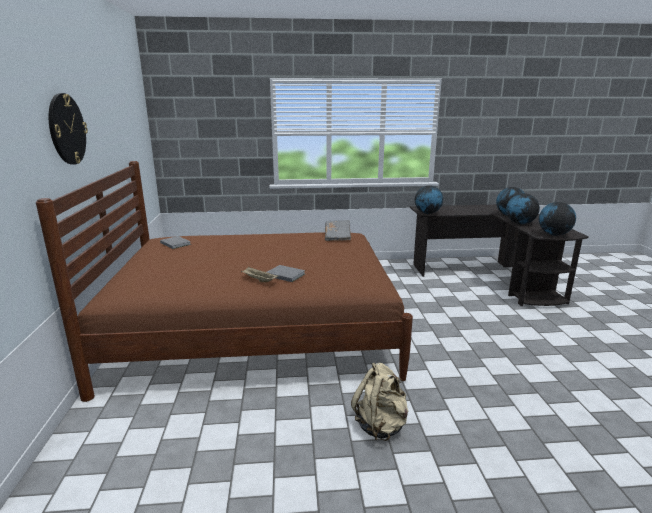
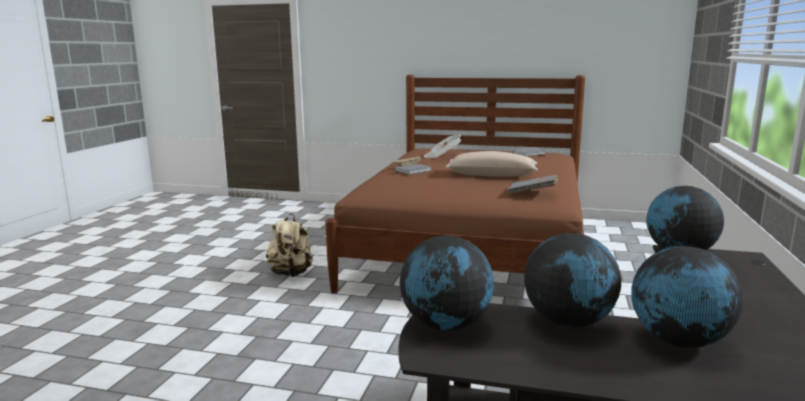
camera: 110 degrees right, 5 degrees down
wall clock [49,93,88,165] -> none
none -> newspaper [423,134,461,158]
none -> beige pillow [446,151,537,177]

